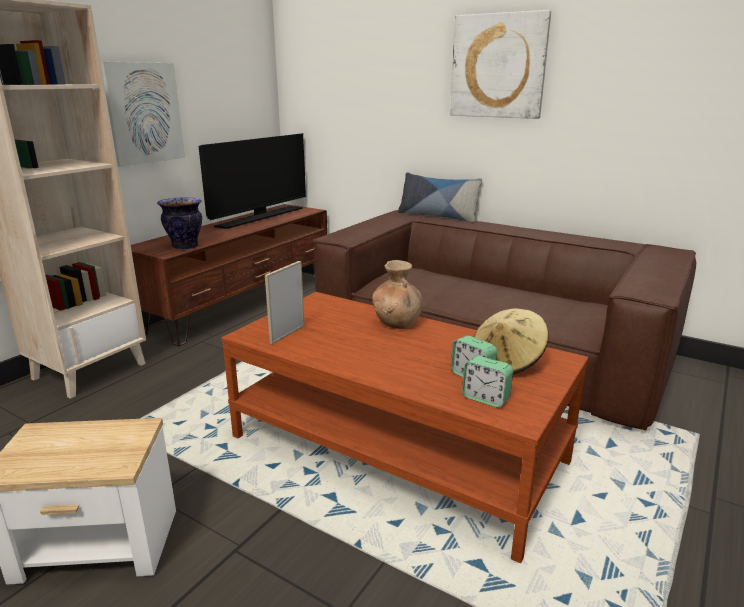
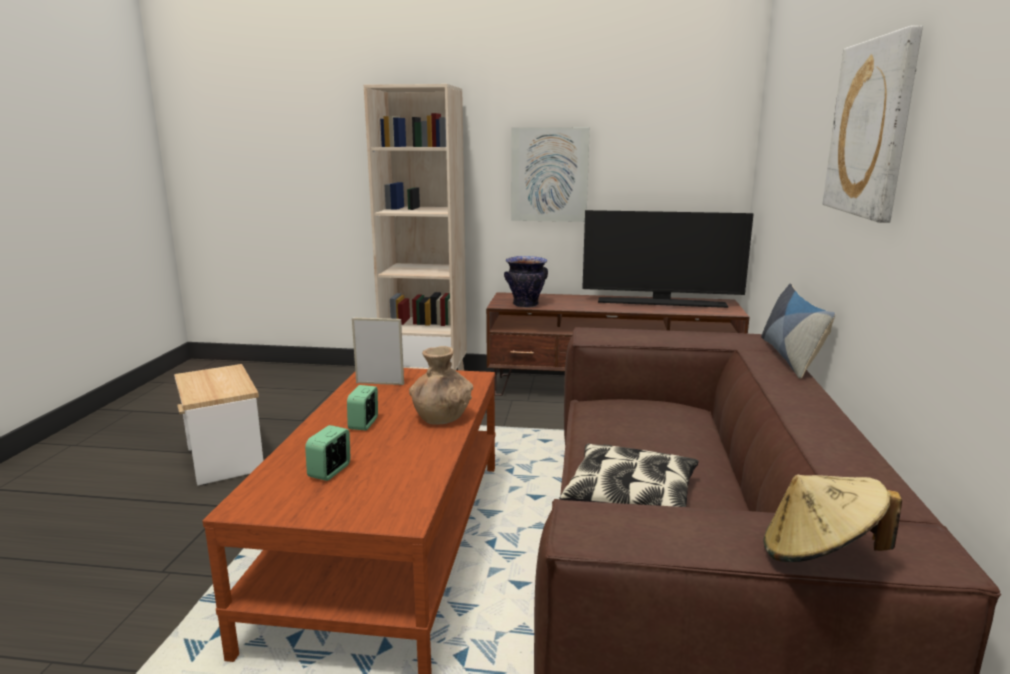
camera: 65 degrees right, 5 degrees down
alarm clock [462,356,513,407] -> alarm clock moved to [347,385,378,431]
beige hat [474,309,549,374] -> beige hat moved to [763,474,902,562]
none -> pillow [559,444,698,507]

